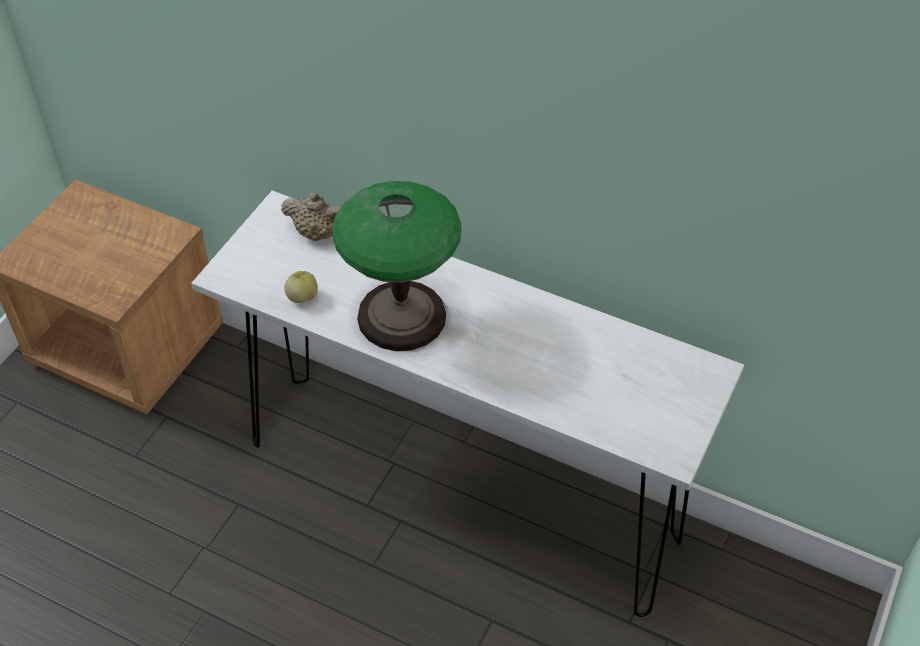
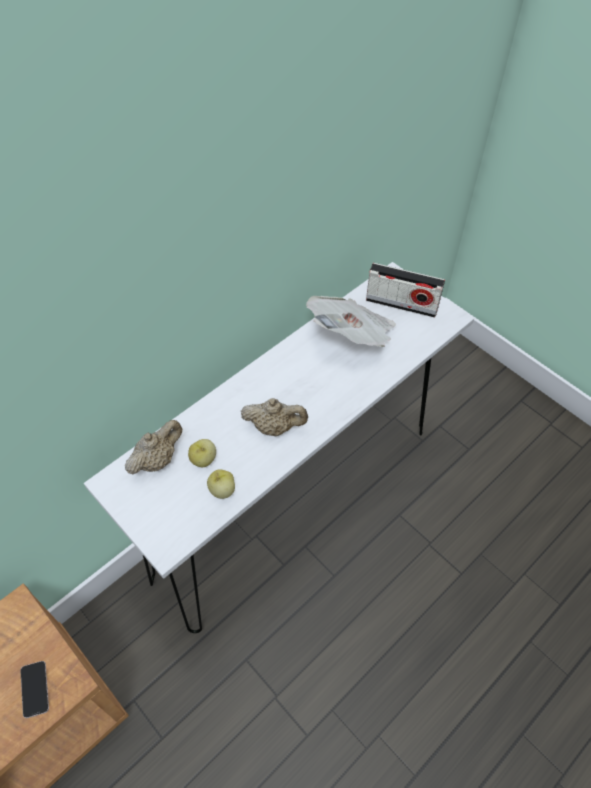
camera: 70 degrees left, 5 degrees up
table lamp [332,181,462,351] -> beige teapot [241,398,308,436]
none -> phone [20,661,49,718]
none -> apple [188,439,216,467]
none -> newspaper [306,296,396,347]
none -> radio [366,263,445,318]

